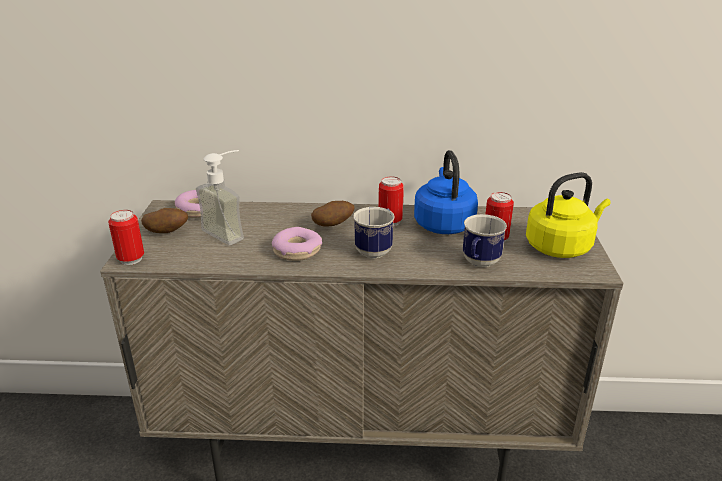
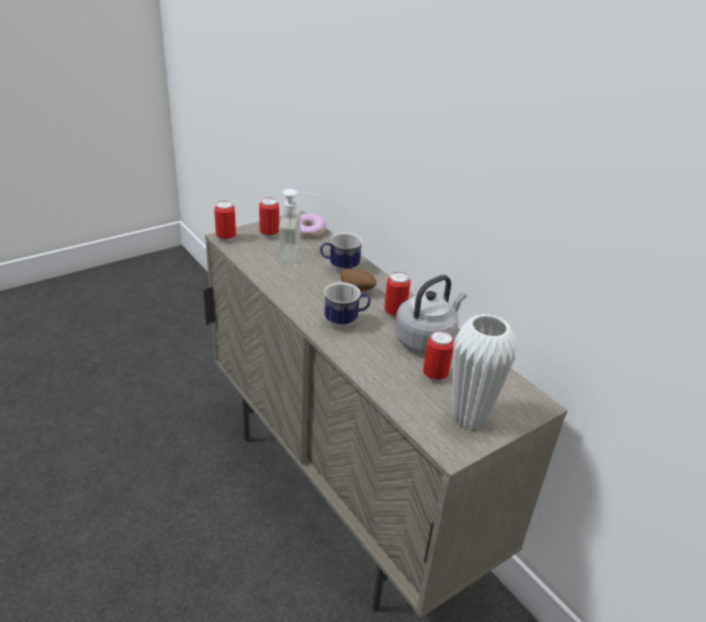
camera: 50 degrees right, 5 degrees up
potato [141,208,188,233] -> can [259,198,279,238]
donut [272,227,322,261] -> none
blue kettle [414,150,478,234] -> grey kettle [395,275,467,353]
mug [463,214,507,267] -> mug moved to [320,232,363,273]
yellow kettle [526,172,611,258] -> white vase [452,314,516,430]

